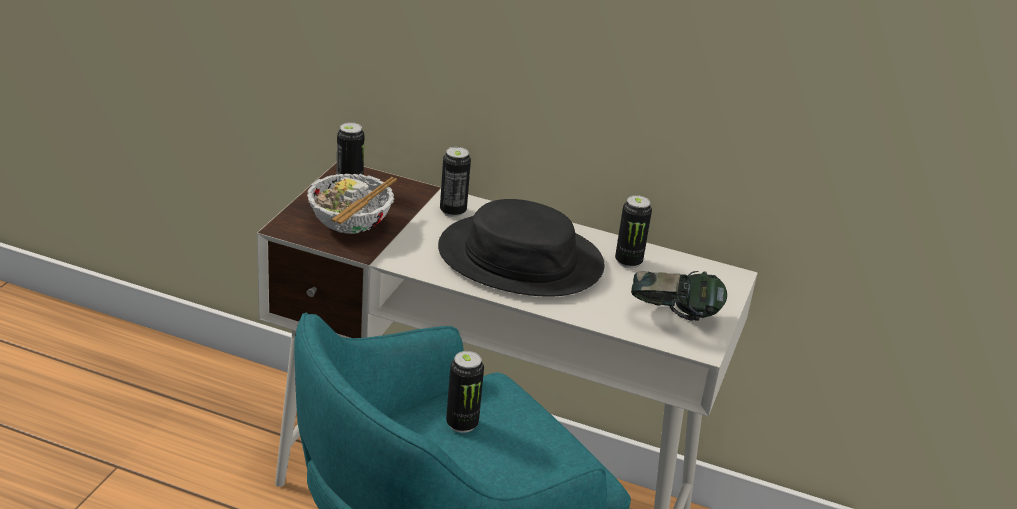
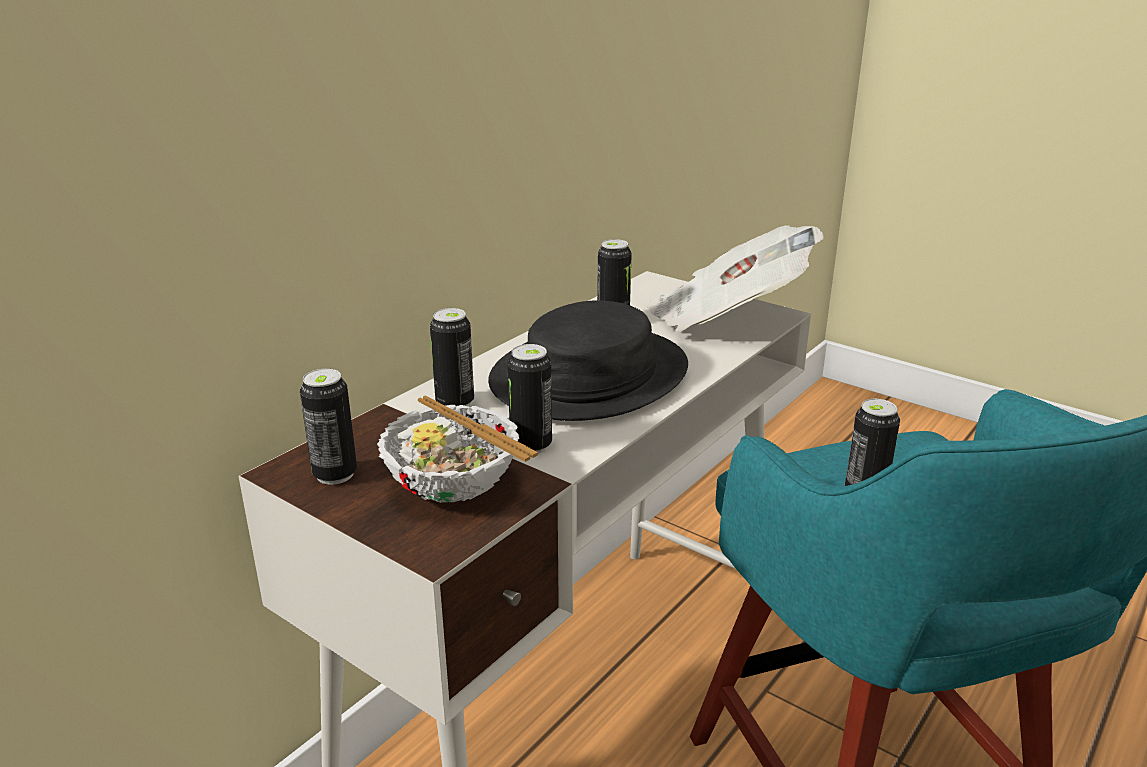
camera: 70 degrees left, 5 degrees down
headphones [631,271,727,321] -> newspaper [647,225,824,332]
none -> can [507,344,552,454]

